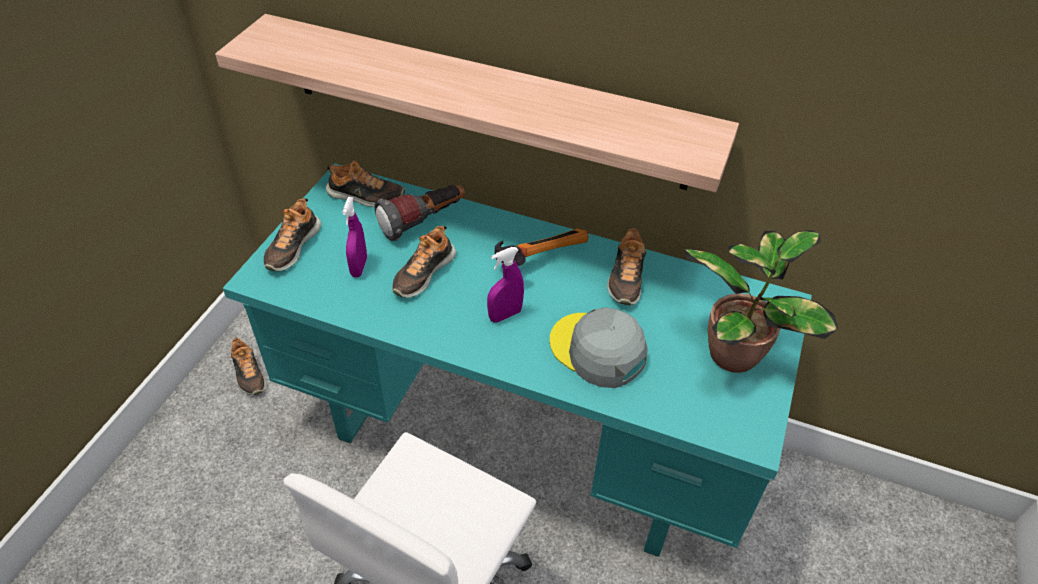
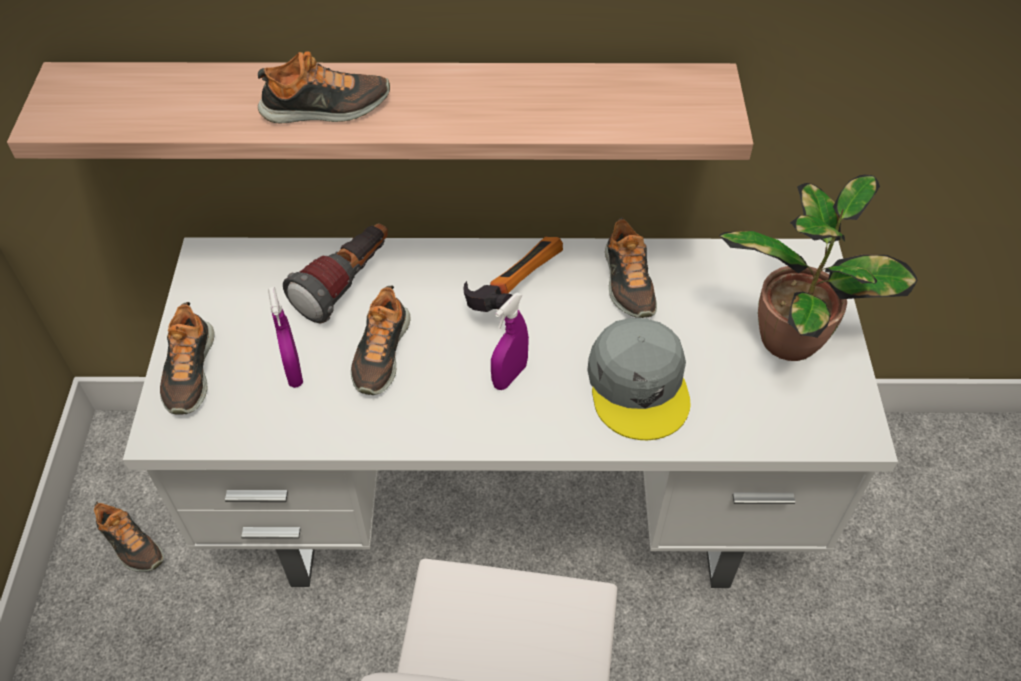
camera: 20 degrees left, 5 degrees up
turquoise desk [223,163,812,557] -> white desk [123,237,898,588]
shoe [326,161,405,207] -> shoe moved to [258,51,390,124]
grey cap [550,307,648,388] -> grey cap turned 120 degrees counterclockwise [588,318,691,440]

